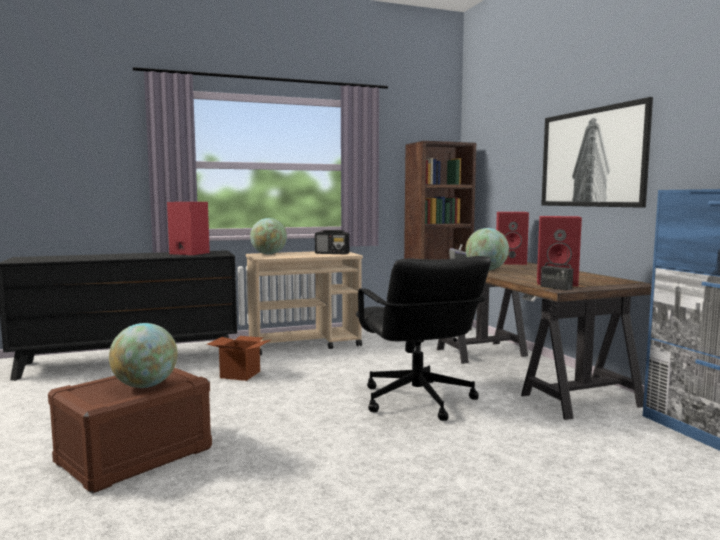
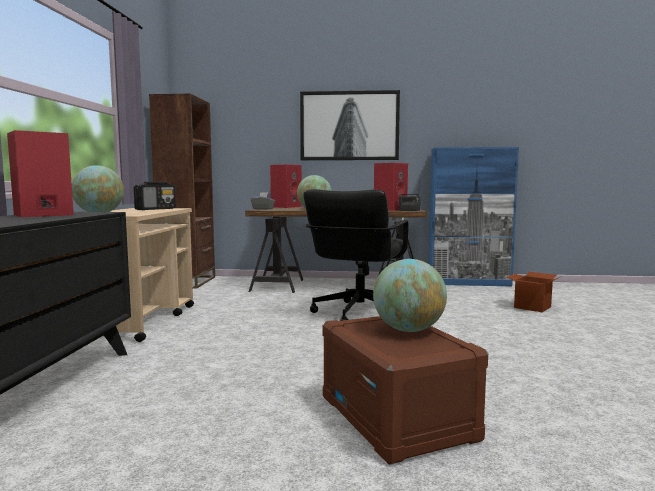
camera: 65 degrees left, 0 degrees up
cardboard box [207,336,272,381] -> cardboard box moved to [506,272,560,312]
black office chair [356,256,491,421] -> black office chair turned 105 degrees clockwise [303,189,408,321]

